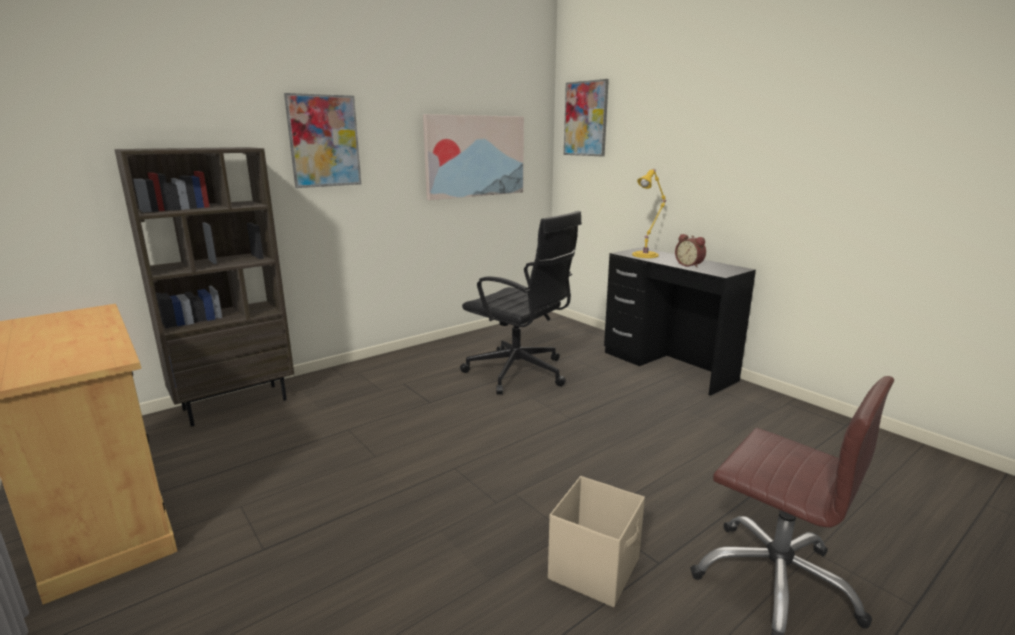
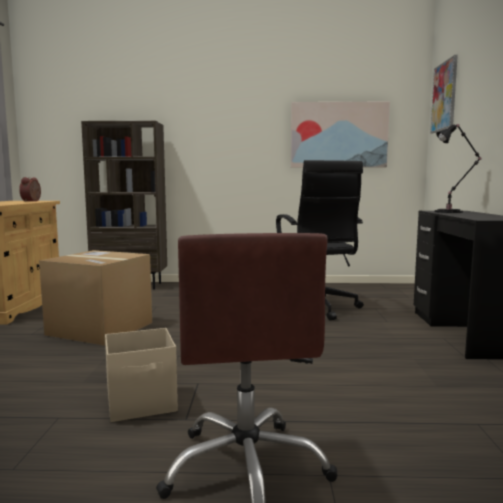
camera: 40 degrees right, 10 degrees down
picture [284,93,361,188] -> none
yellow table lamp [632,169,666,258] -> black table lamp [435,124,482,213]
alarm clock [675,234,706,268] -> alarm clock moved to [19,177,41,202]
none -> cardboard box [39,250,152,346]

